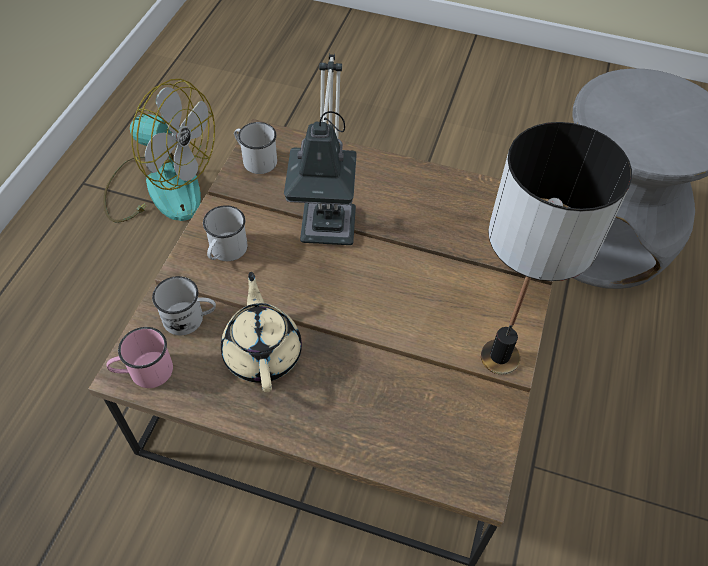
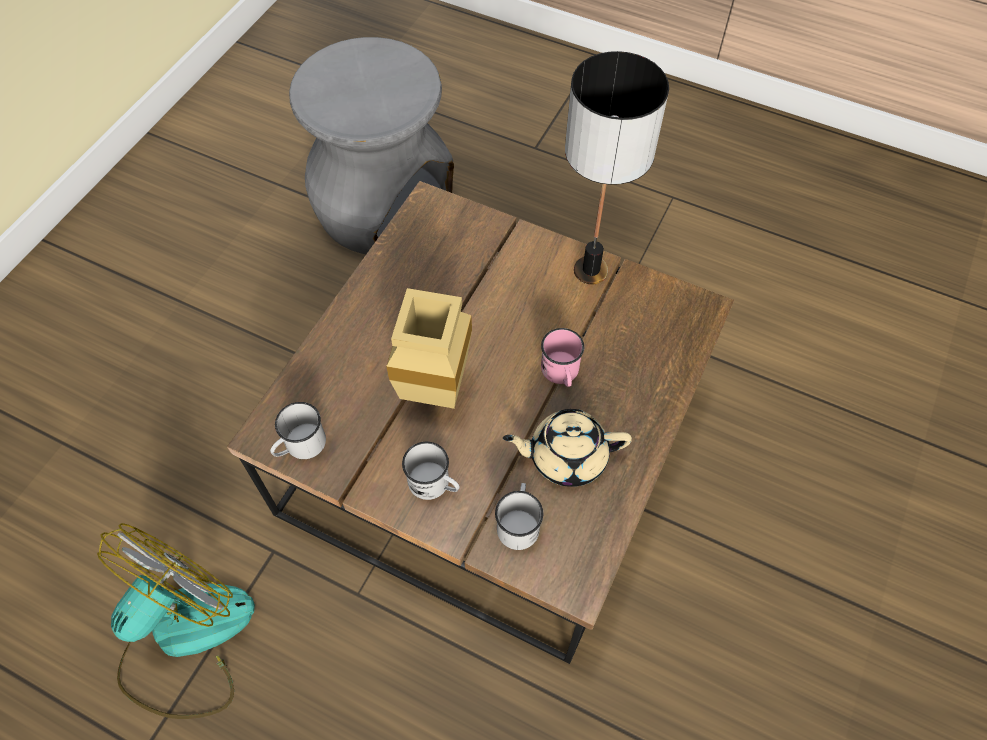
camera: 80 degrees left, 5 degrees up
pink mug [106,327,173,388] -> pink mug moved to [541,328,584,387]
table lamp [284,53,357,245] -> beige vase [386,288,472,409]

